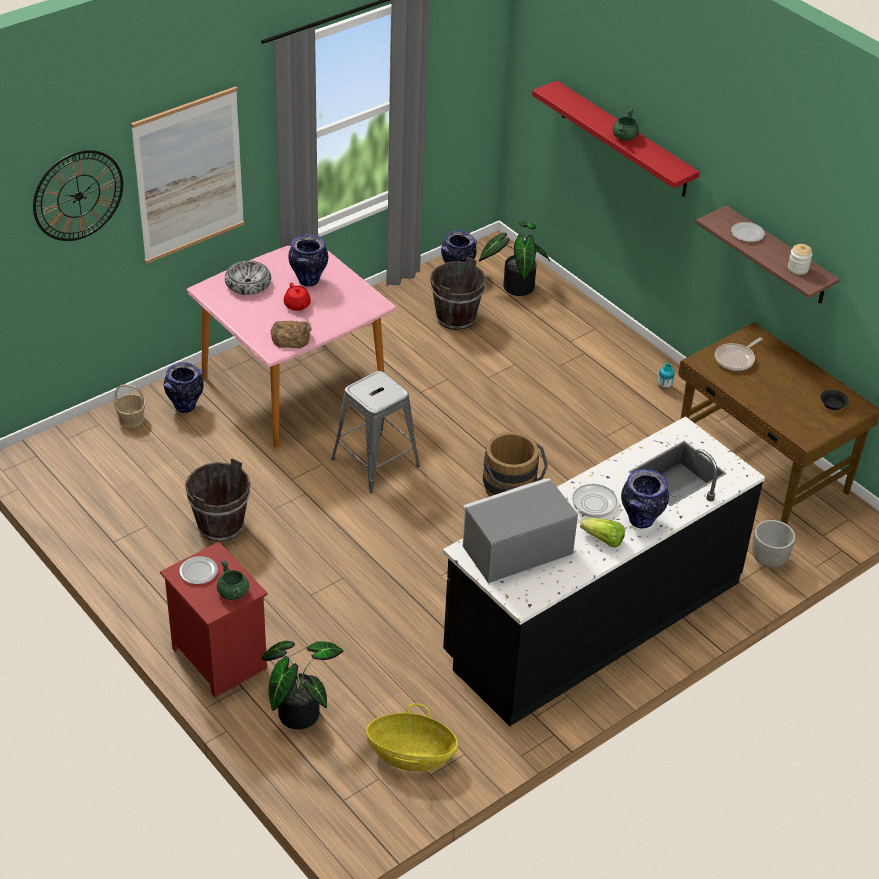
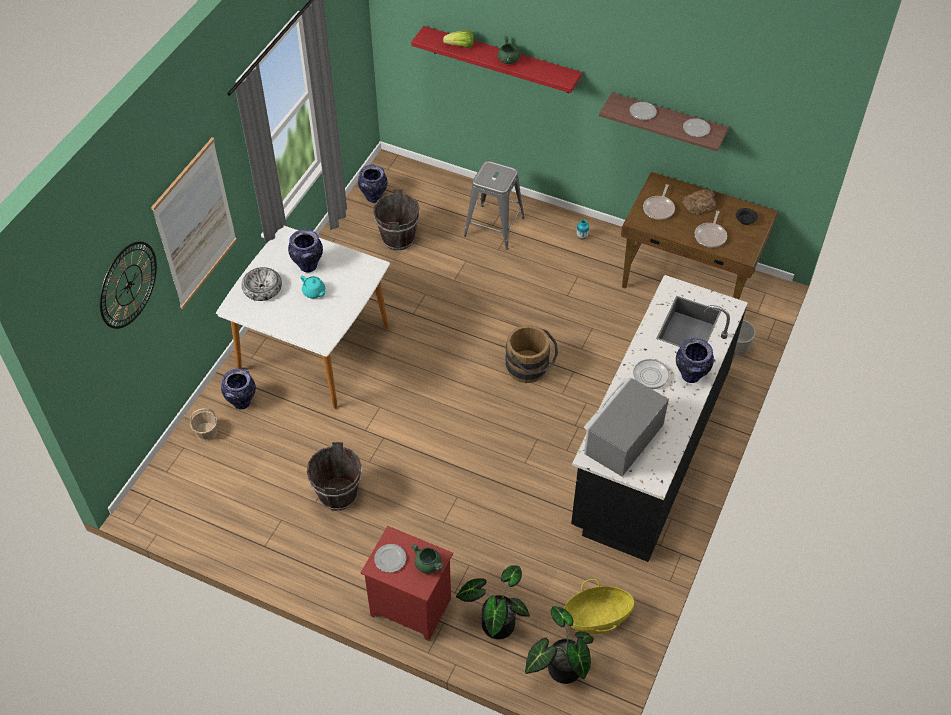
camera: 25 degrees left, 10 degrees up
pink dining table [187,246,396,448] -> white dining table [216,226,390,409]
bread [270,321,312,348] -> bread moved to [682,189,716,215]
red teapot [283,283,311,311] -> turquoise teapot [300,276,327,299]
grey stool [332,371,420,493] -> grey stool moved to [464,161,525,249]
potted plant [479,221,550,296] -> potted plant moved to [525,606,594,684]
lettuce [580,518,625,548] -> lettuce moved to [443,30,474,48]
jar [788,244,813,275] -> plate [683,118,710,137]
none -> frying pan [695,211,727,248]

